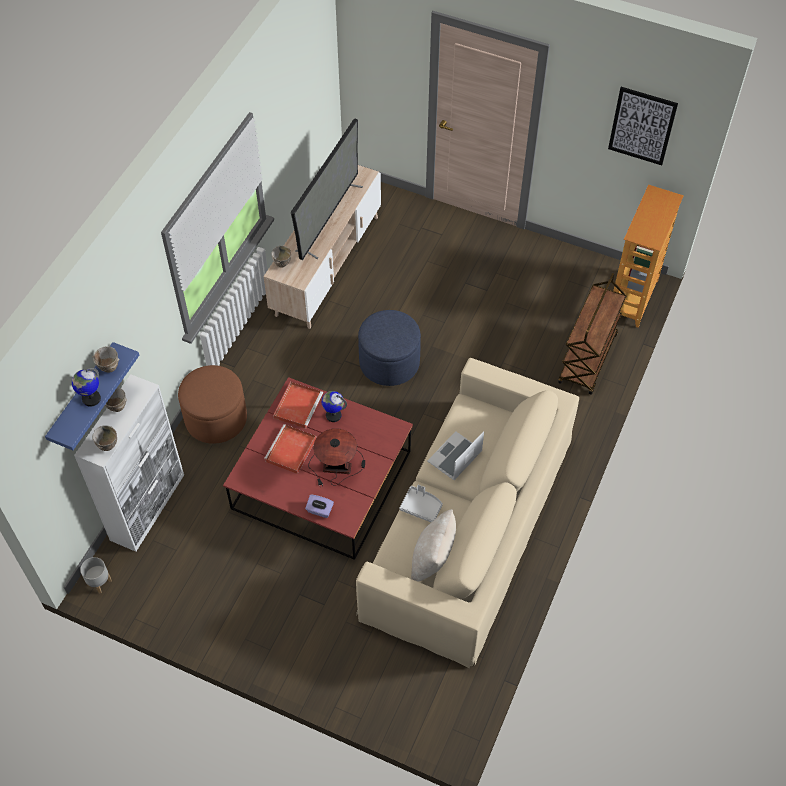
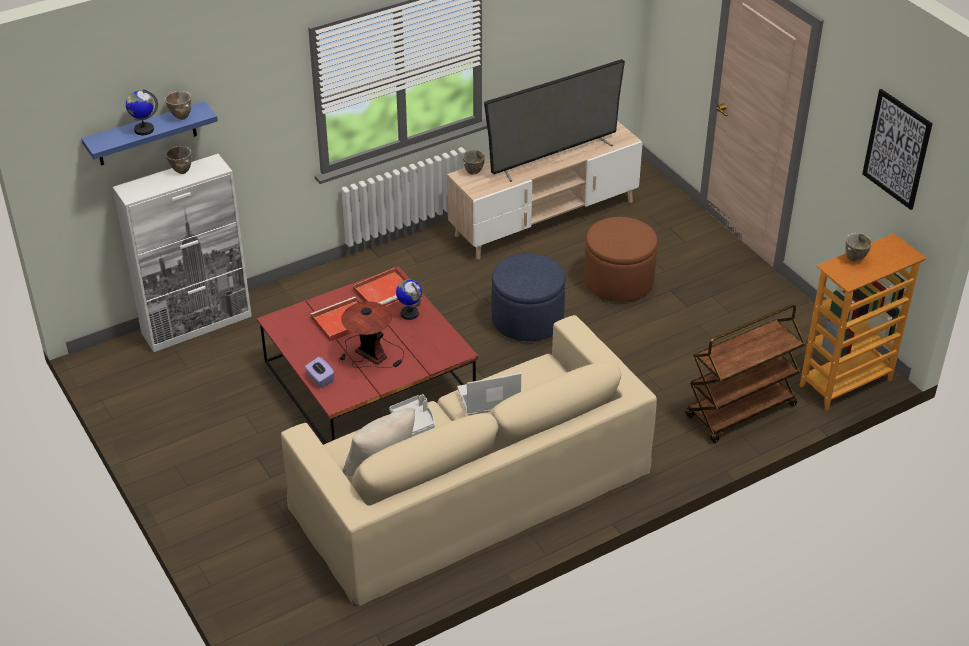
camera: 35 degrees right, 15 degrees down
grey planter [80,557,112,594] -> none
bowl [92,425,117,451] -> bowl moved to [845,233,872,261]
brown ottoman [178,365,247,444] -> brown ottoman moved to [584,217,658,302]

